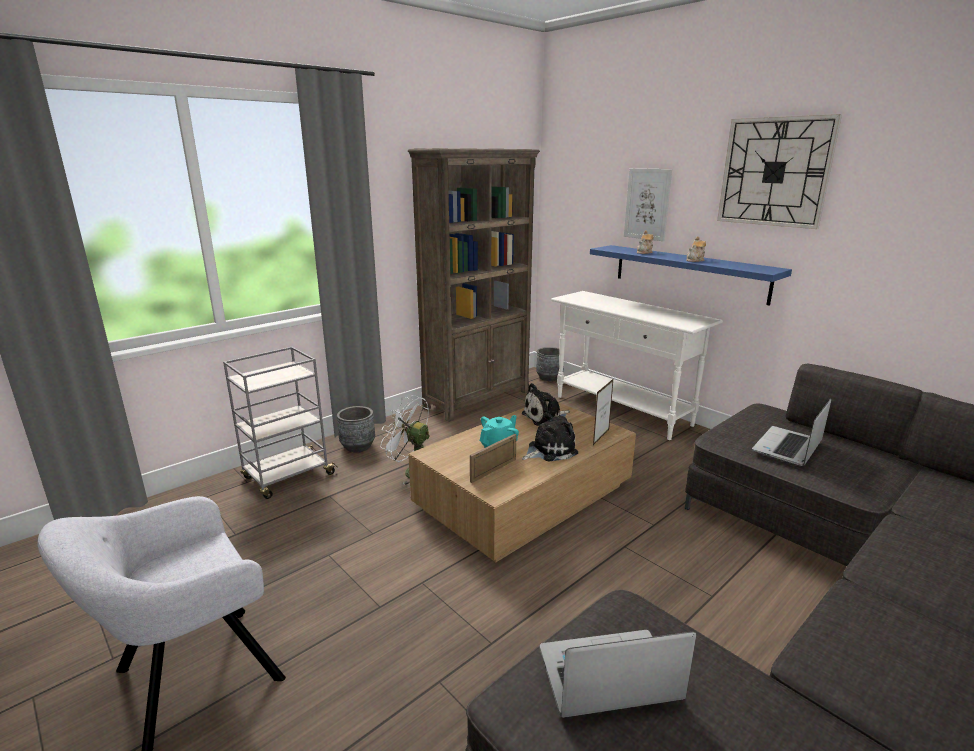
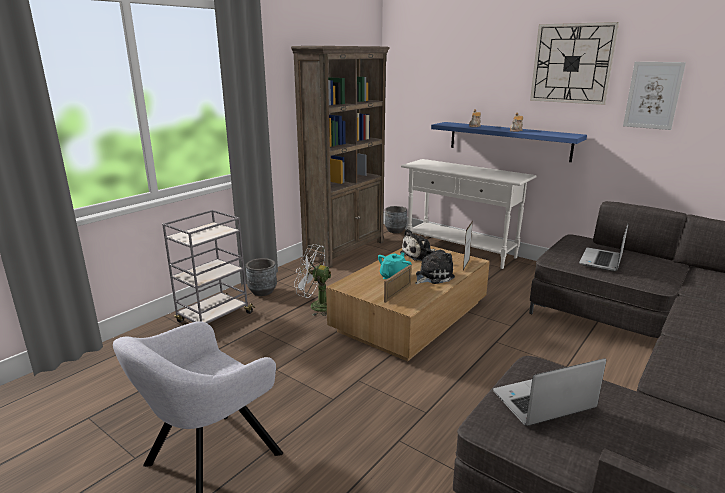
camera: 10 degrees left, 0 degrees up
picture [624,168,672,241] -> picture moved to [623,62,686,130]

